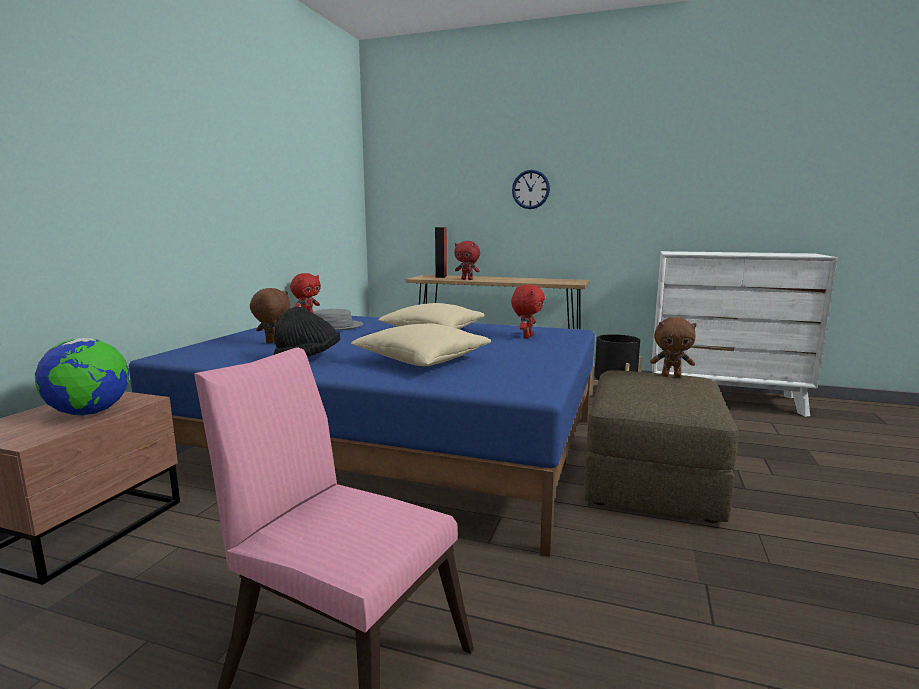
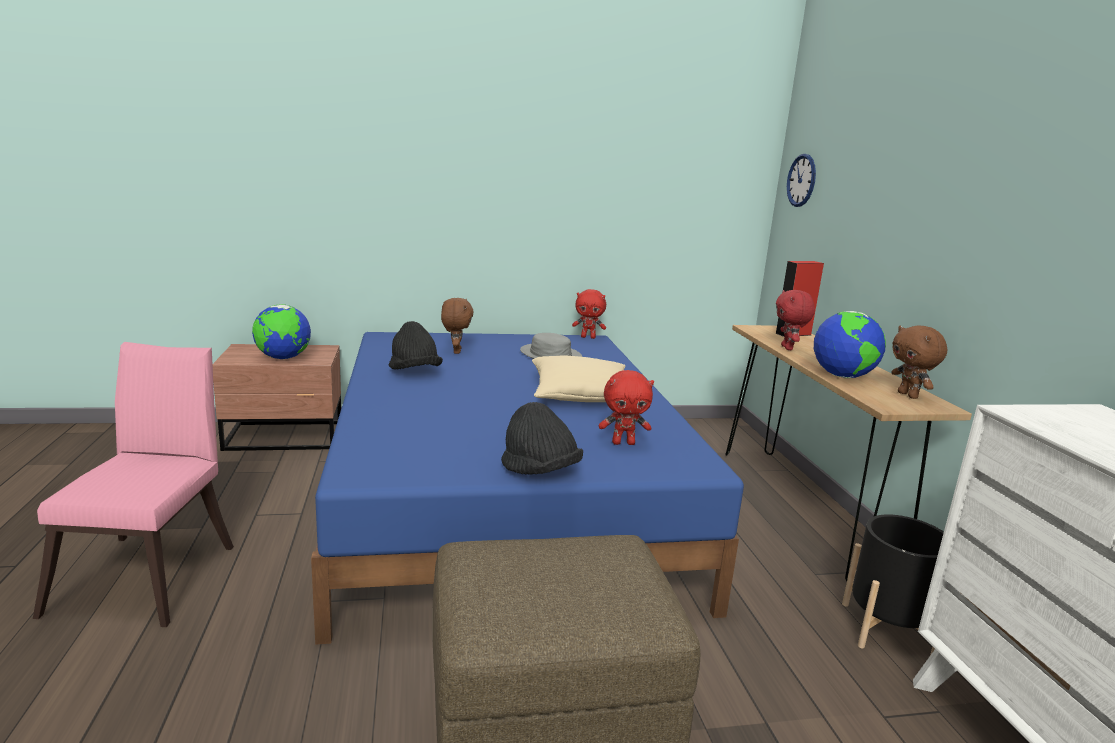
camera: 60 degrees right, 5 degrees up
beige pillow [351,323,491,366] -> none
wall clock [512,170,550,209] -> wall clock moved to [787,154,816,207]
brown plush toy [650,317,697,377] -> brown plush toy moved to [891,325,947,399]
none -> black hat [501,402,583,475]
none -> globe [814,311,886,378]

